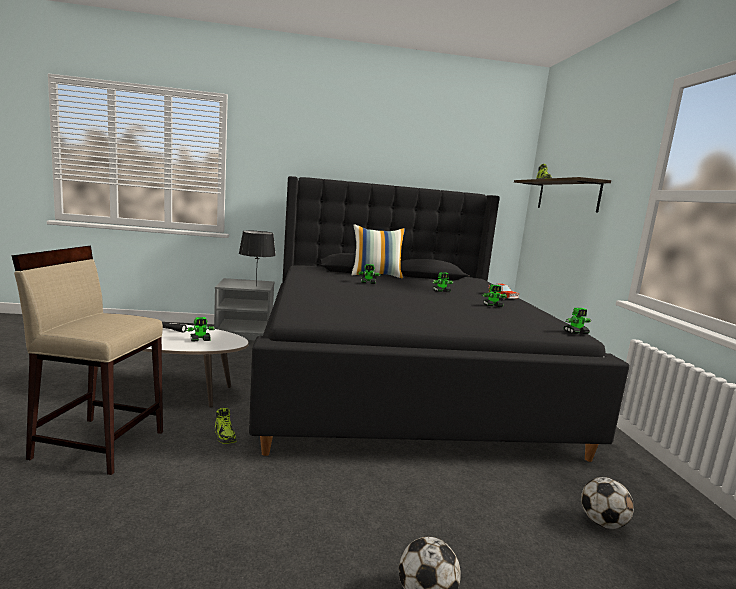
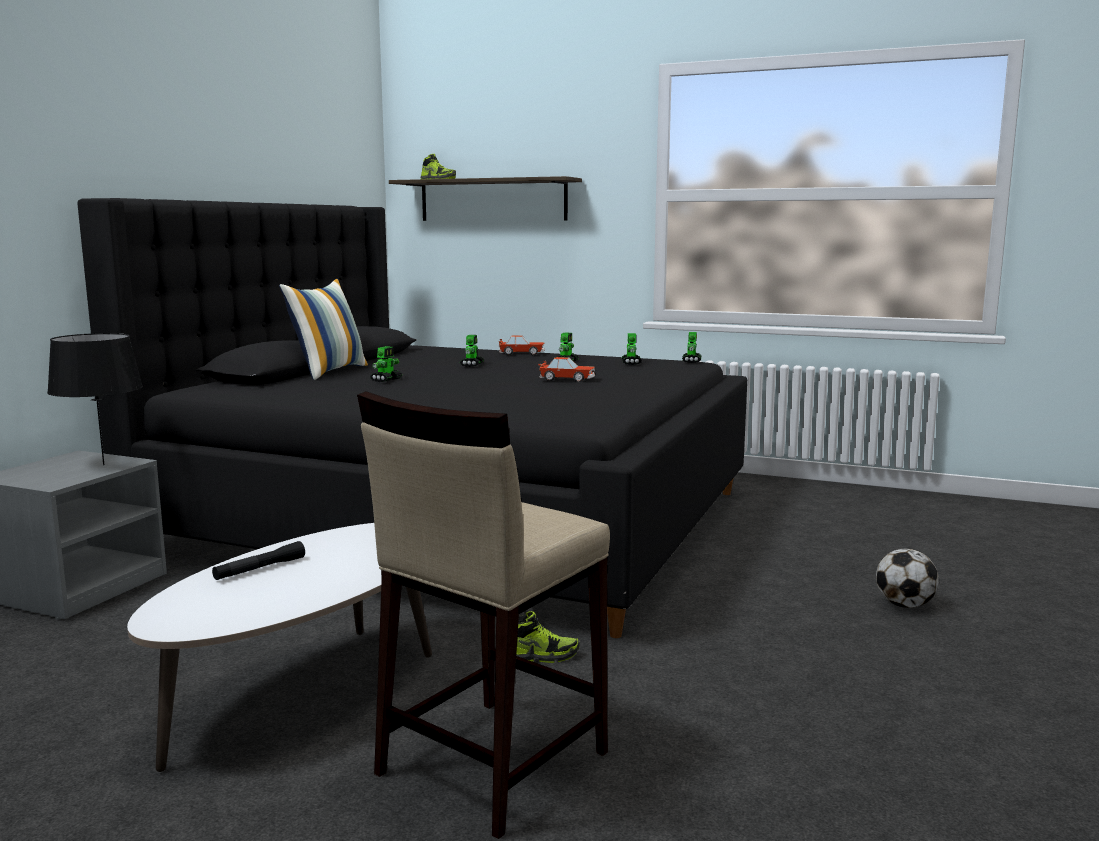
camera: 60 degrees left, 0 degrees up
toy robot [186,317,216,342] -> toy robot moved to [622,333,642,365]
football [581,477,634,529] -> none
none -> toy car [538,357,595,382]

